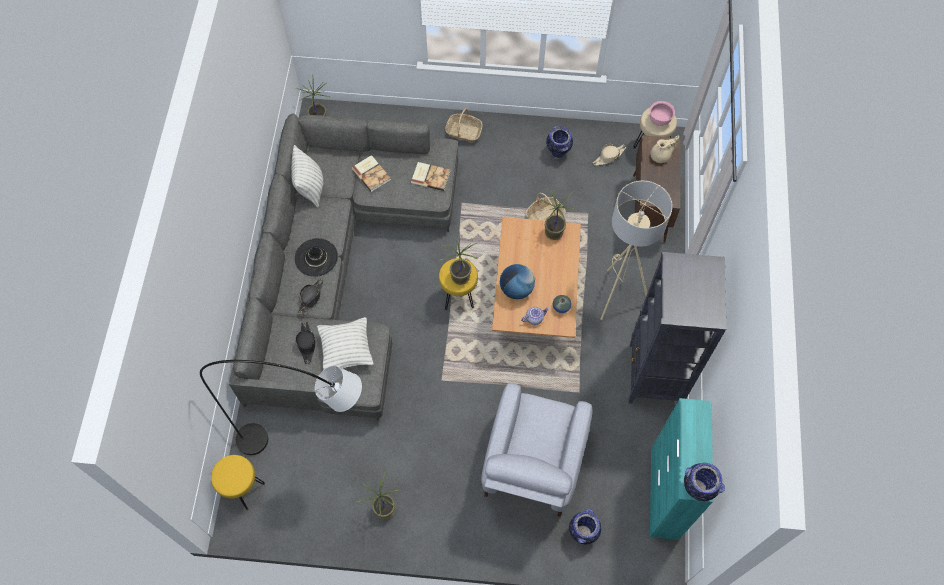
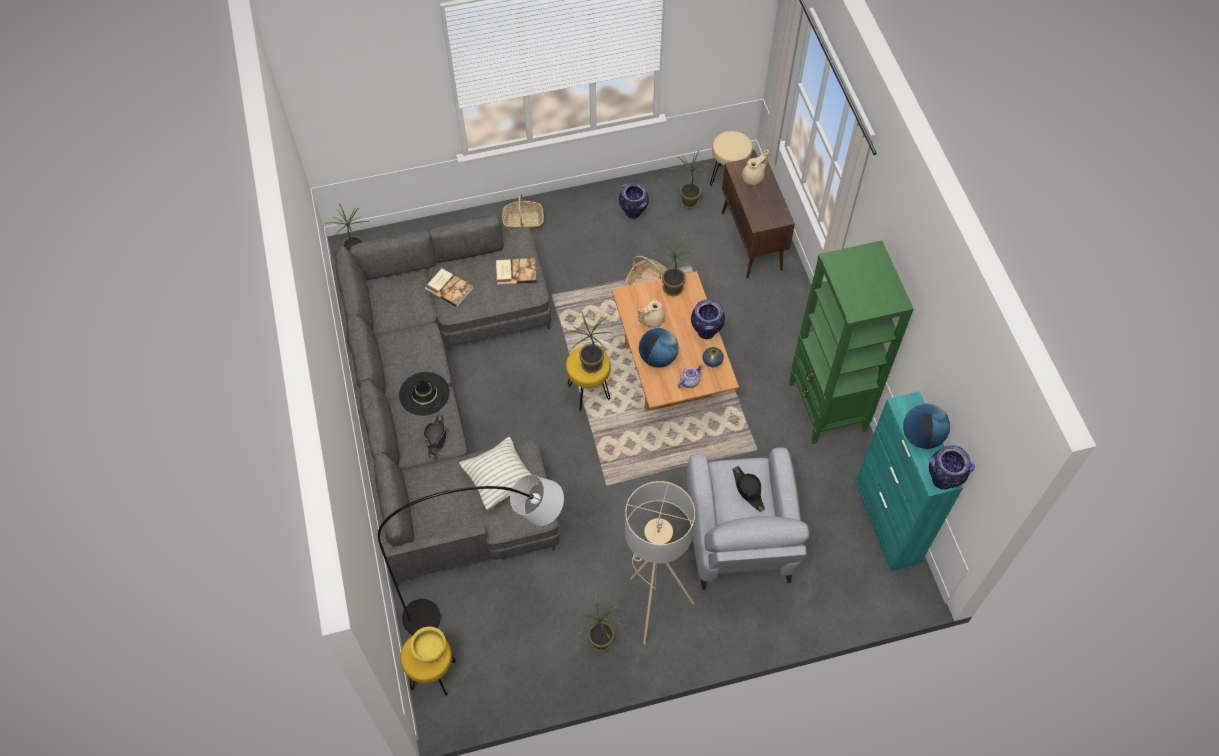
camera: 20 degrees left, 5 degrees down
pillow [291,145,323,208] -> none
black hat [295,321,316,364] -> black hat moved to [733,466,765,512]
vase [569,509,601,544] -> vase moved to [691,299,725,339]
beige hat [593,144,627,166] -> potted plant [671,151,710,209]
beige floor lamp [601,180,673,320] -> beige floor lamp moved to [625,481,695,644]
black bookcase [628,252,726,404] -> green bookcase [789,240,914,444]
pink bowl [650,101,675,126] -> none
none -> yellow bowl [410,627,446,663]
none -> beige teapot [638,300,665,328]
none -> globe [903,403,950,449]

